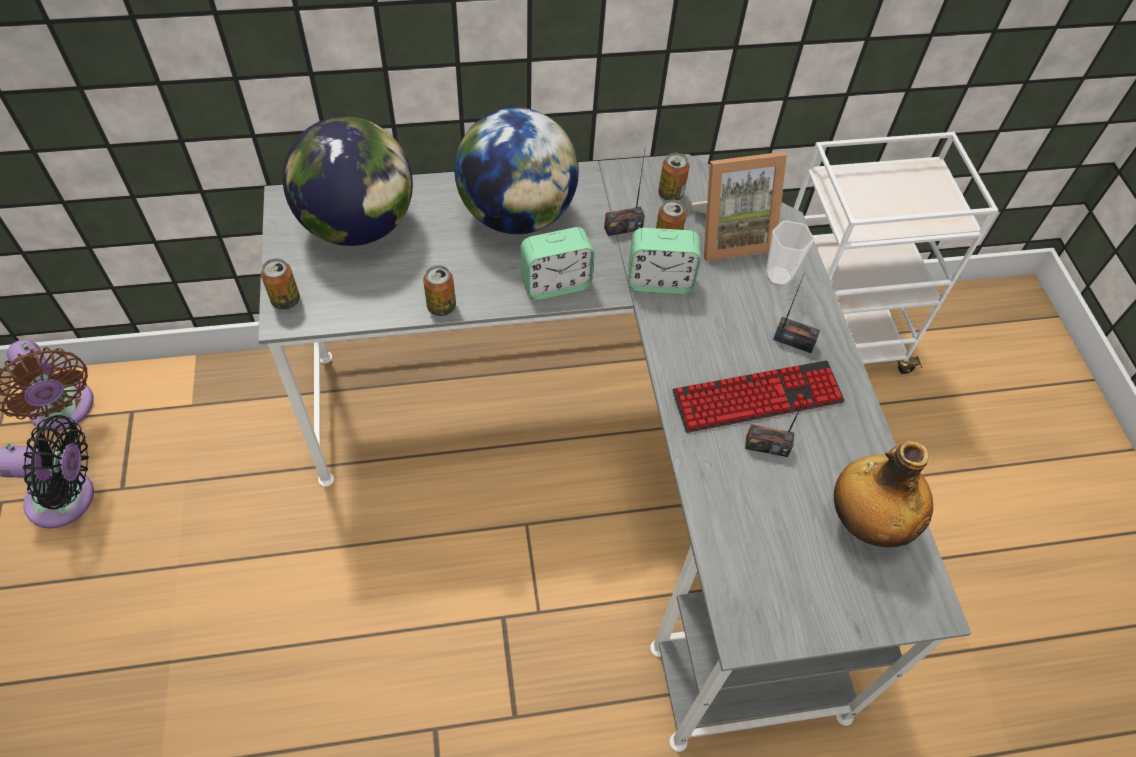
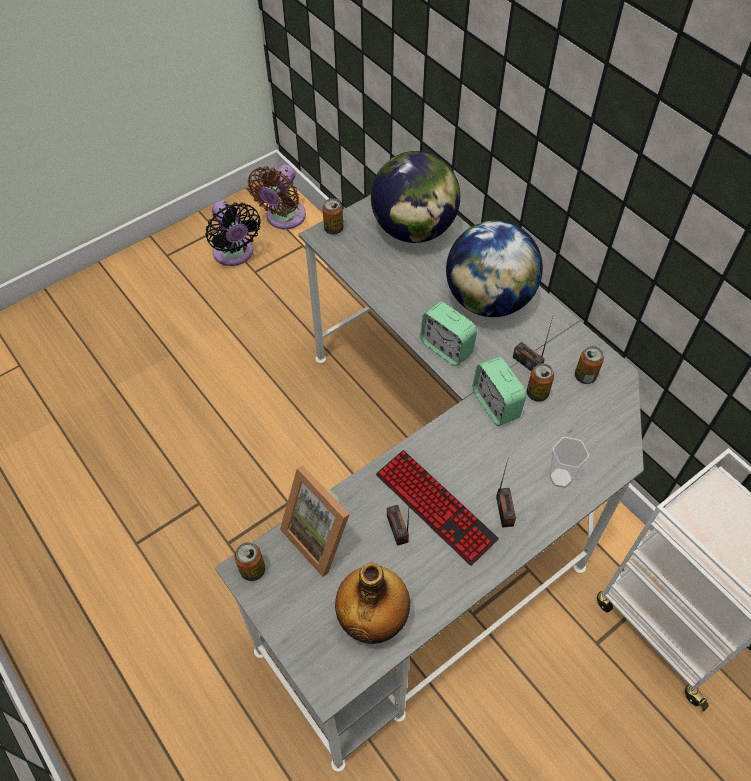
camera: 65 degrees right, 0 degrees up
can [423,265,456,316] -> can moved to [234,542,265,581]
picture frame [692,152,787,261] -> picture frame moved to [280,466,350,577]

